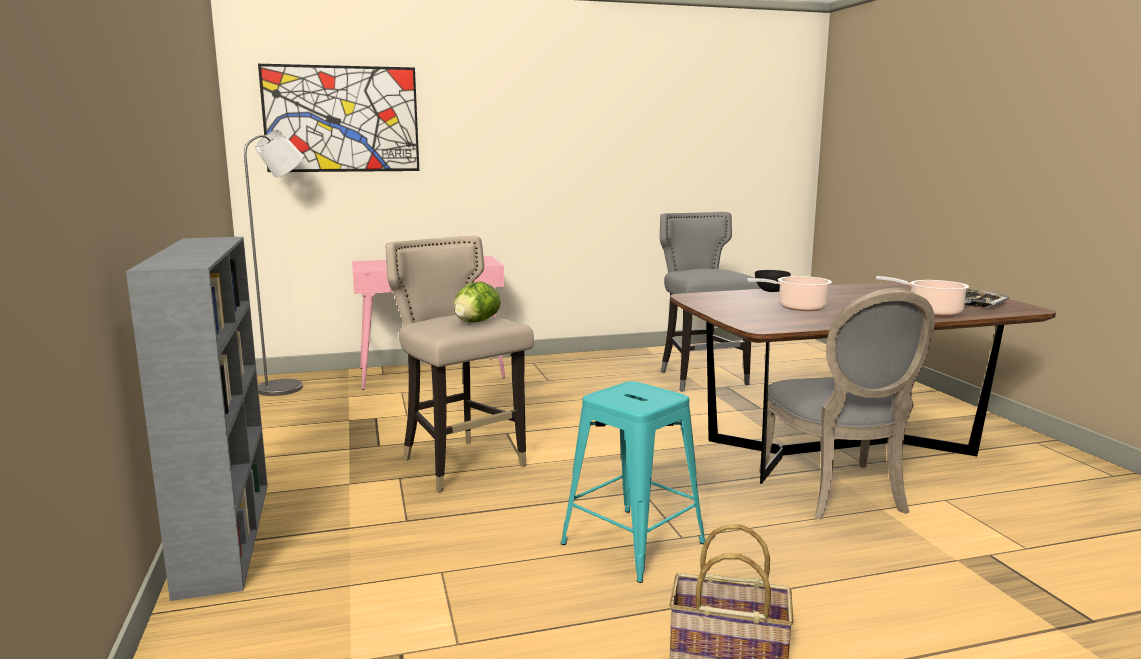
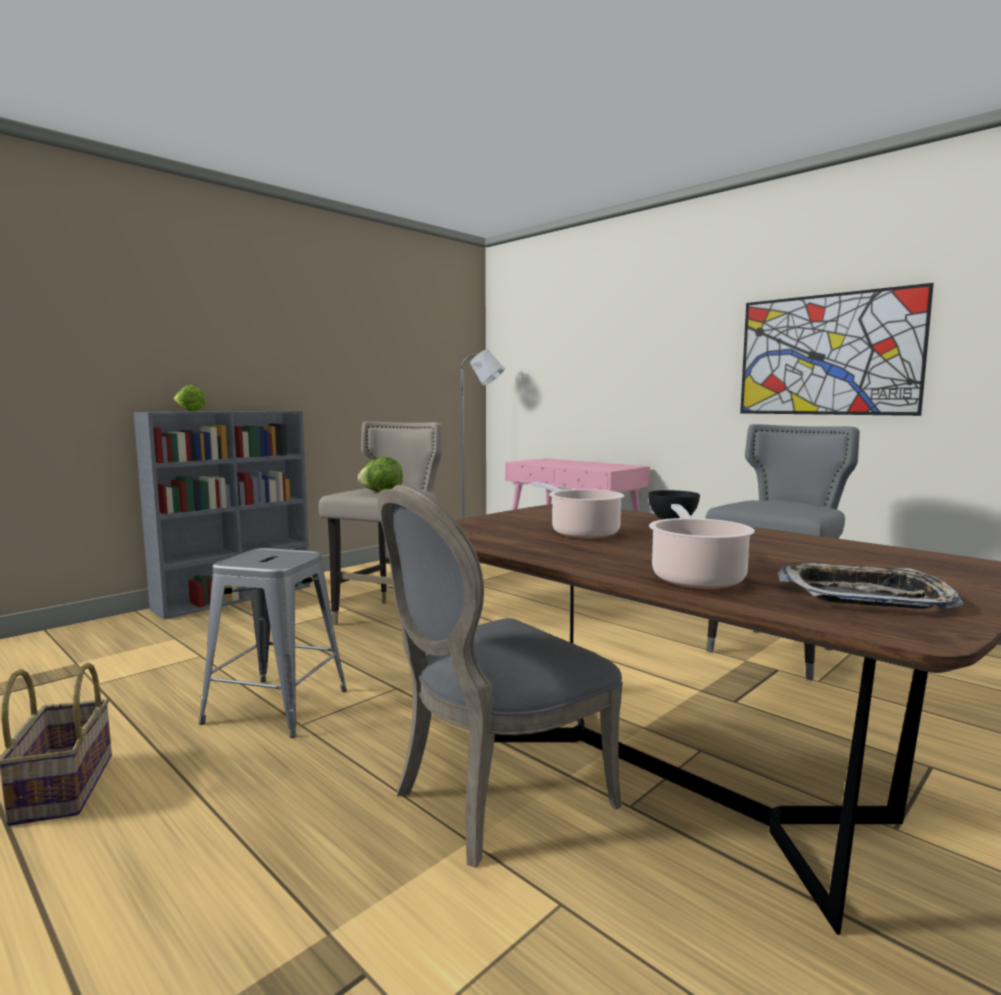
camera: 60 degrees right, 5 degrees down
picture [258,64,419,172] -> picture moved to [740,283,934,416]
turquoise stool [561,381,705,583] -> grey stool [199,548,347,738]
none -> lettuce [173,385,205,411]

